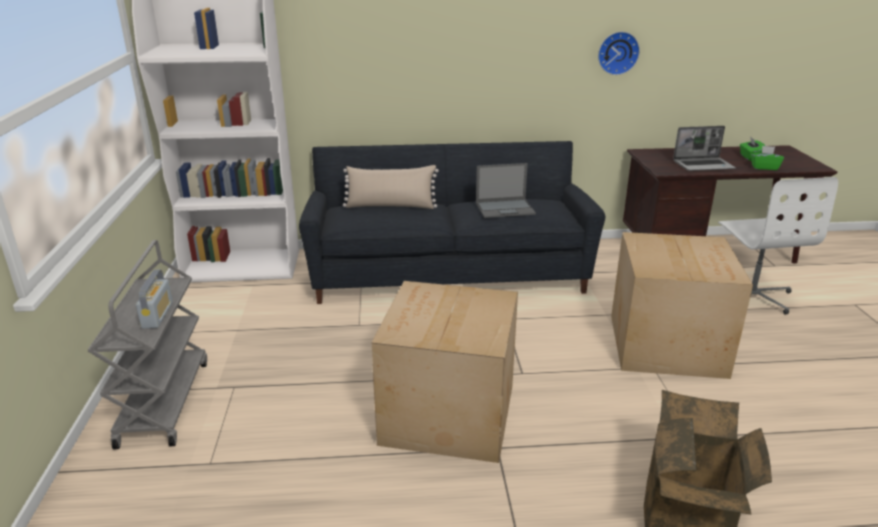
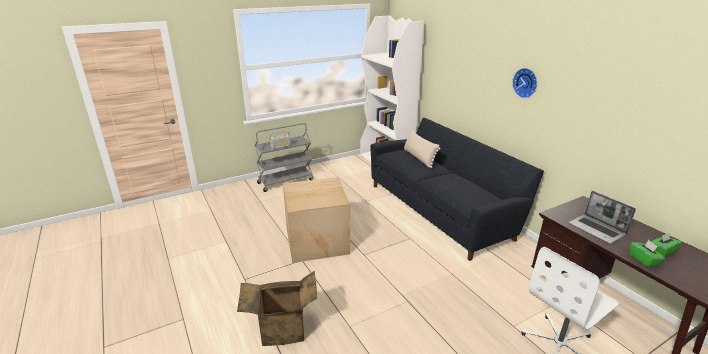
camera: 65 degrees right, 0 degrees up
laptop [476,163,536,218] -> none
wall clock [598,31,640,75] -> wall clock moved to [512,68,537,98]
cardboard box [611,232,753,379] -> none

